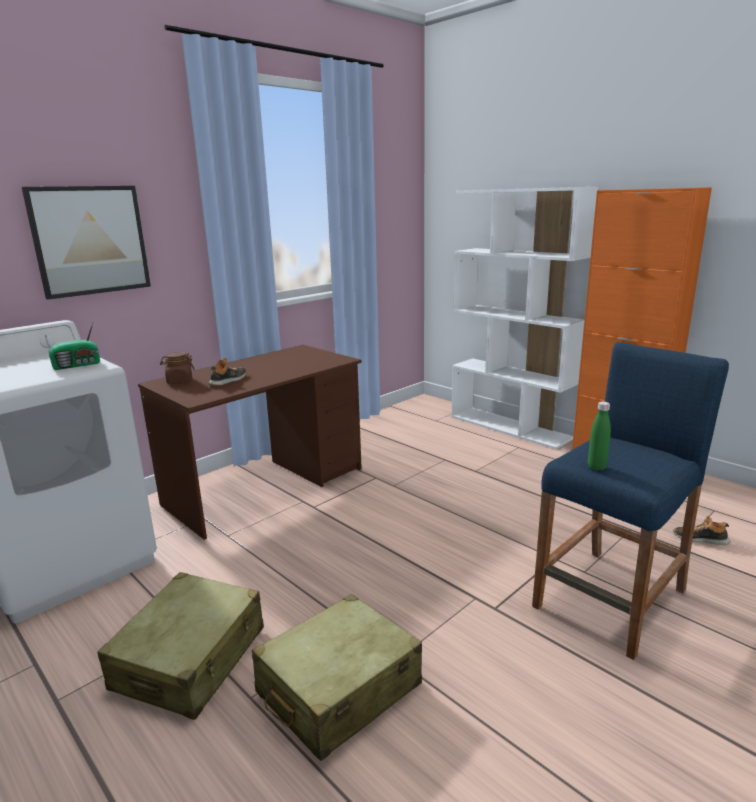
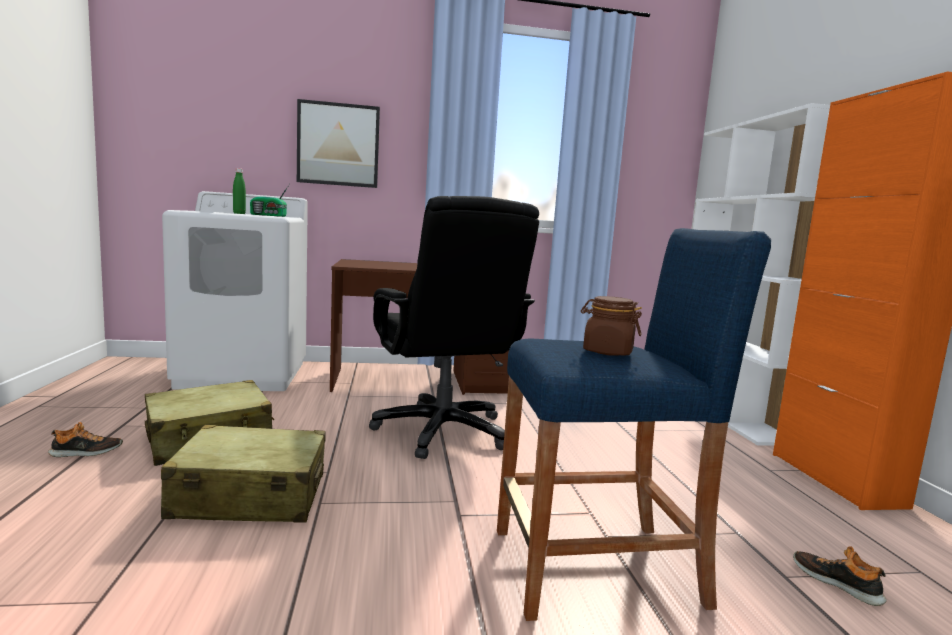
camera: 35 degrees right, 10 degrees down
brown jar [160,352,195,384] -> brown jar moved to [581,296,642,356]
shoe [208,357,246,386] -> shoe moved to [48,422,123,457]
green bottle [588,402,611,470] -> green bottle moved to [233,168,246,214]
none -> black office chair [369,196,539,459]

